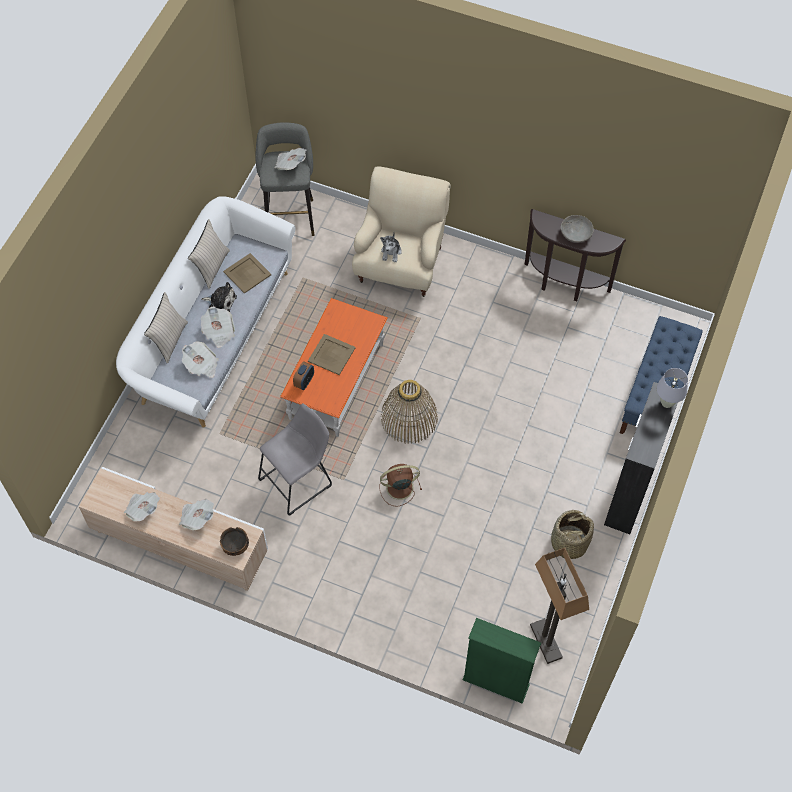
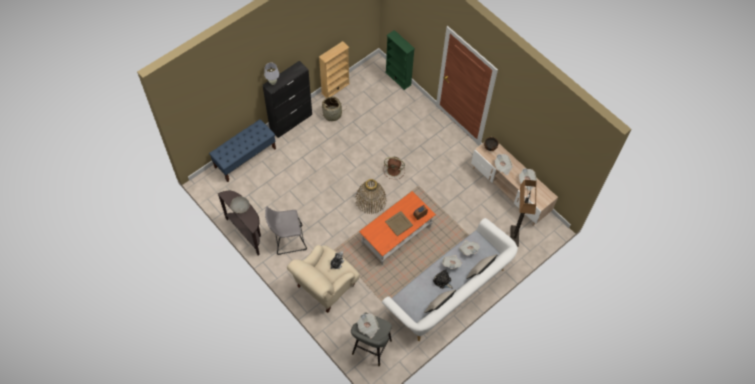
camera: 155 degrees left, 0 degrees up
beige tray [223,253,271,294] -> none
grey stool [258,403,332,515] -> grey stool moved to [265,206,307,255]
floor lamp [530,548,589,664] -> floor lamp moved to [510,180,537,247]
none -> beige bookcase [319,41,350,98]

